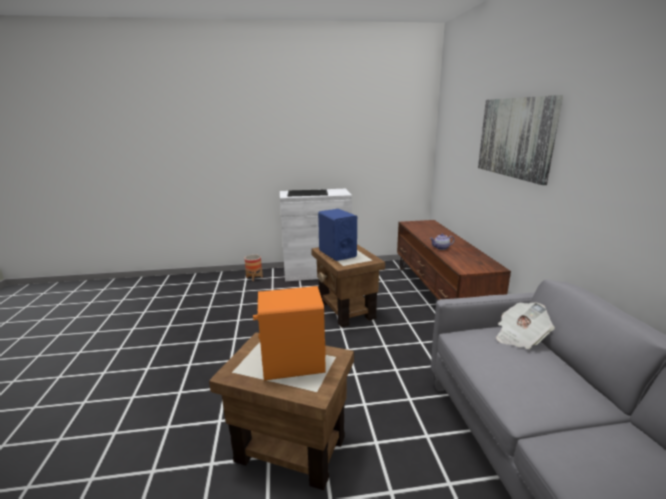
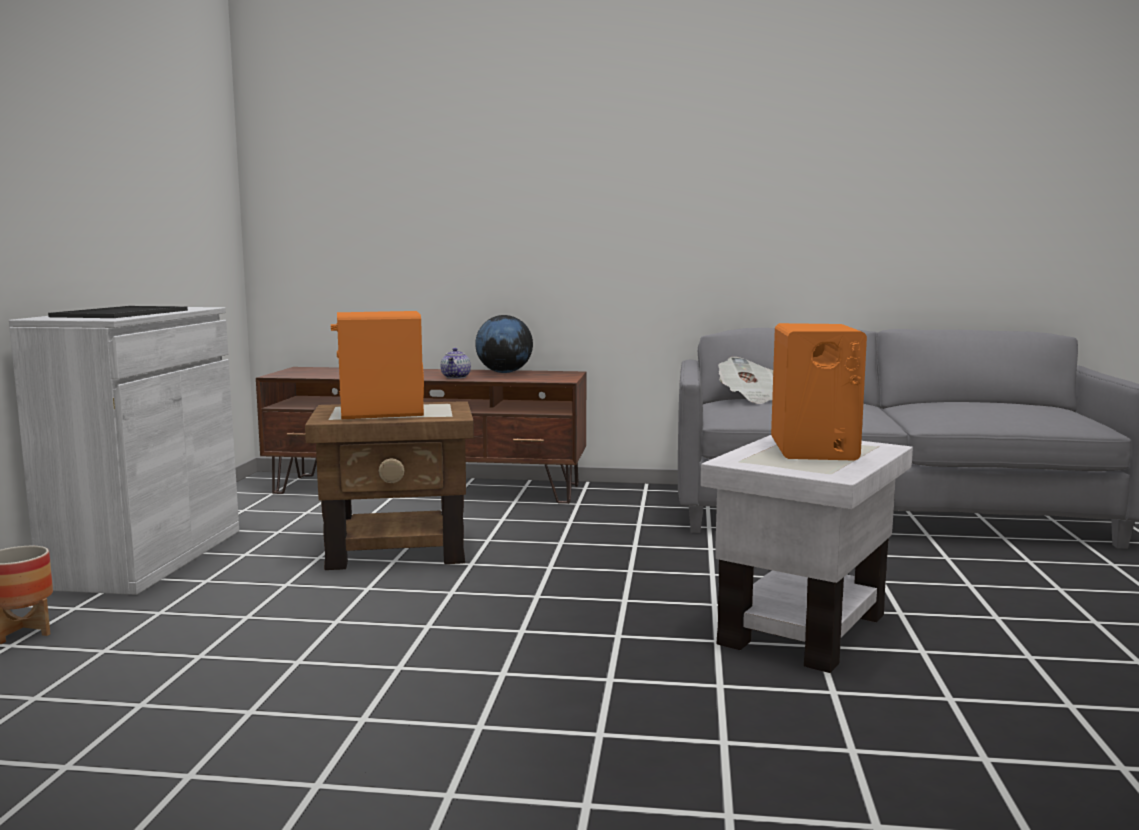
camera: 75 degrees left, 10 degrees down
brown side table [209,333,354,490] -> white side table [700,435,913,673]
blue speaker [318,209,357,261] -> orange speaker [331,311,424,419]
picture [478,95,563,185] -> none
none -> globe [475,315,533,373]

